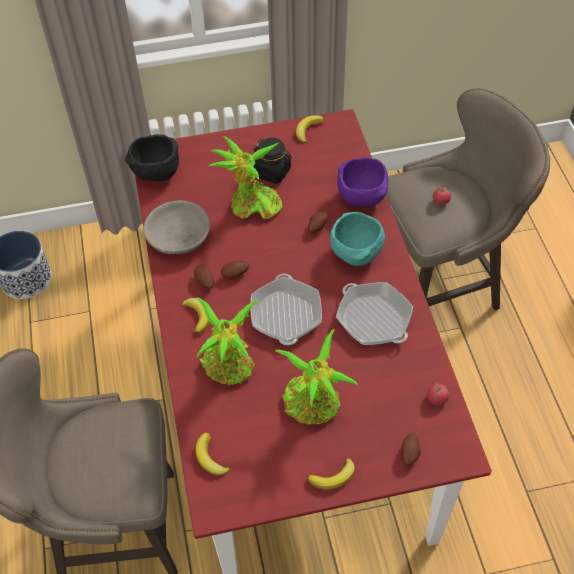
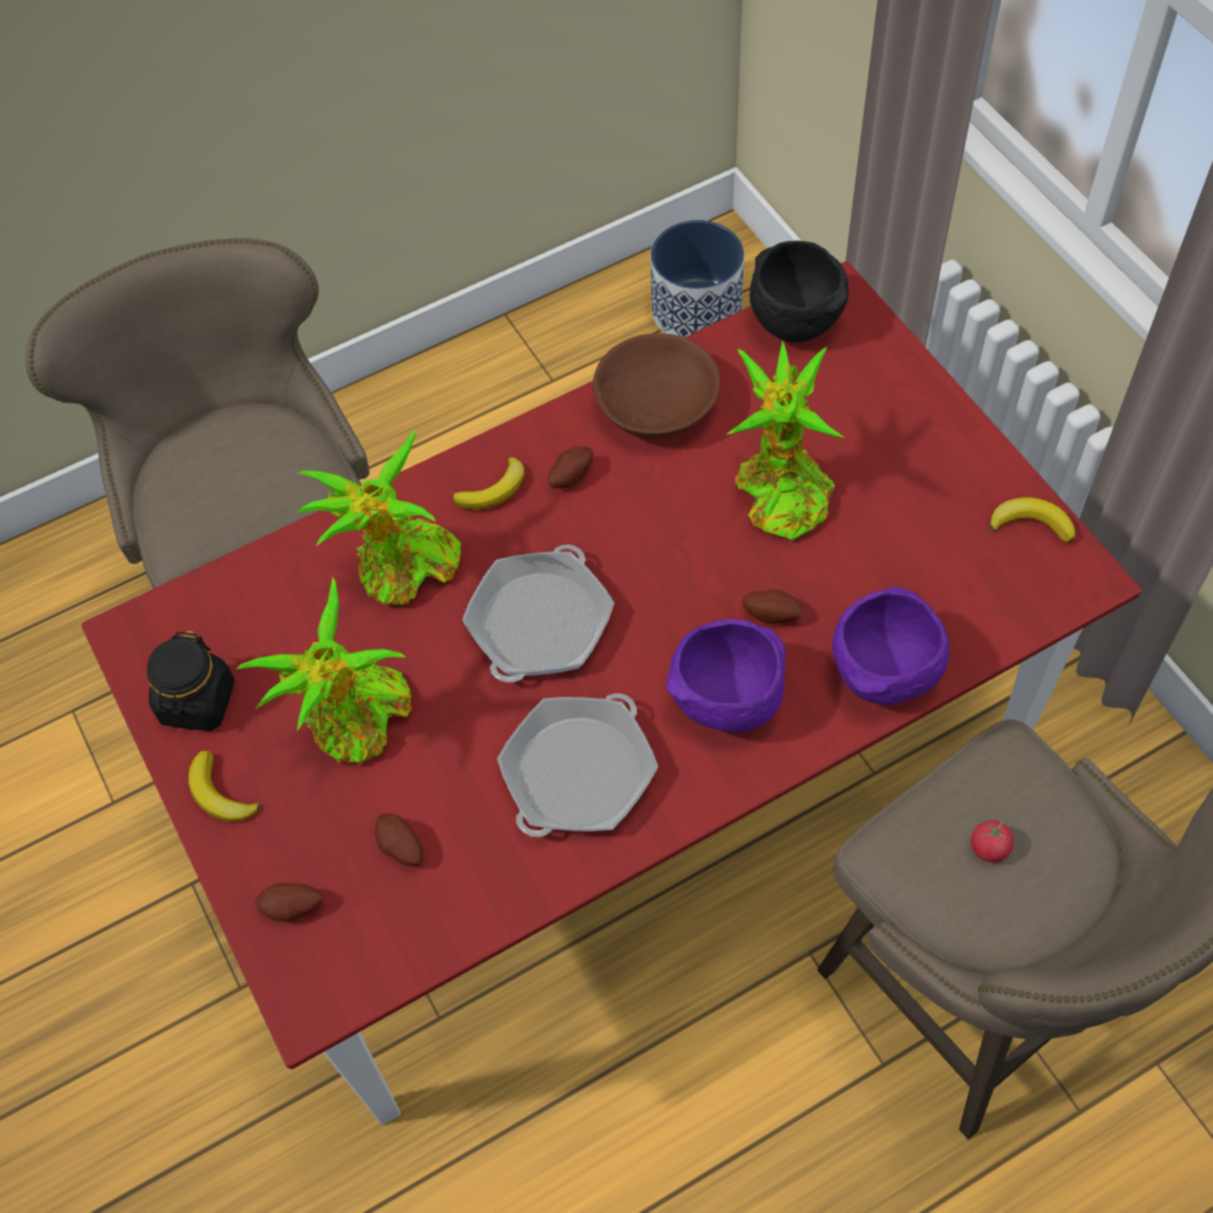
camera: 75 degrees right, 5 degrees up
grey bowl [143,200,210,254] -> brown bowl [592,333,720,438]
banana [195,433,230,475] -> none
potato [220,261,249,279] -> potato moved to [375,813,423,866]
frying pan [250,273,322,345] -> frying pan turned 135 degrees clockwise [462,544,615,682]
black jar [253,138,292,184] -> black jar moved to [147,631,235,731]
turquoise bowl [330,212,385,266] -> purple bowl [666,619,786,732]
tomato [427,382,449,405] -> none

